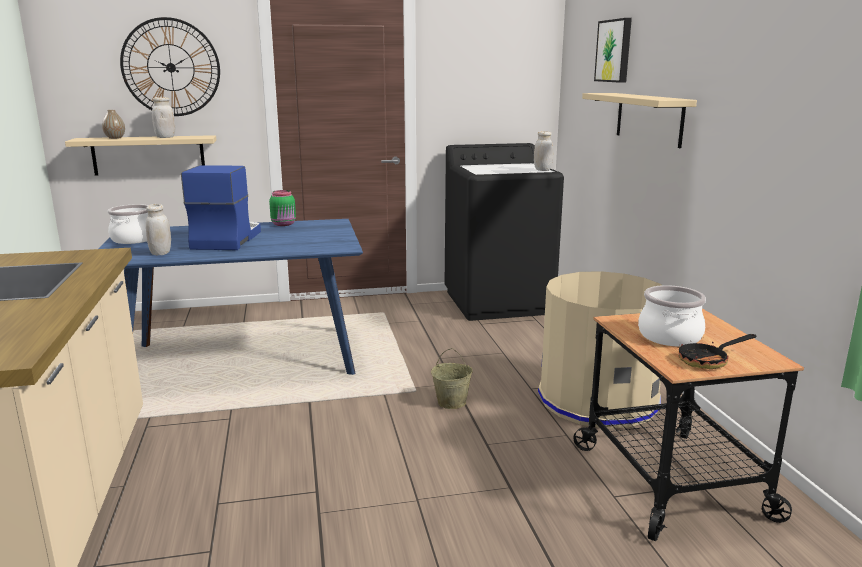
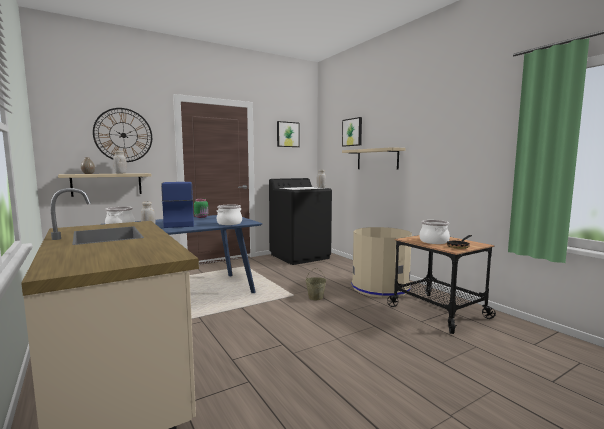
camera: 20 degrees left, 10 degrees down
none -> cooking pot [217,205,242,225]
none -> picture [277,121,300,147]

